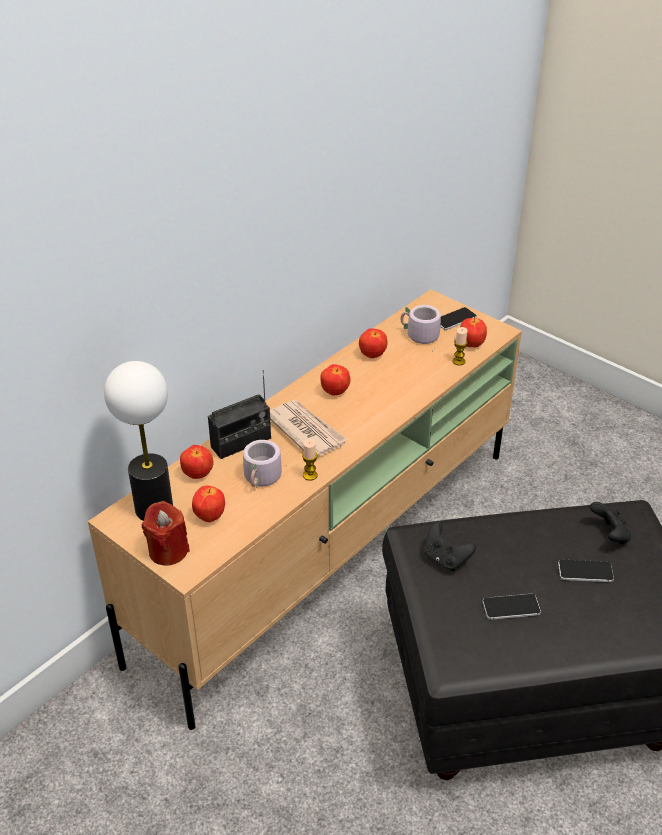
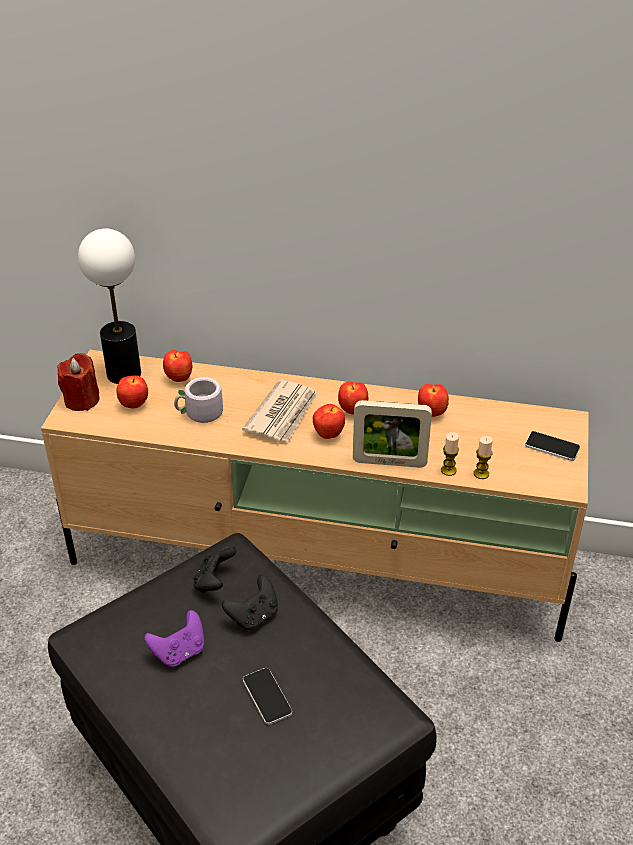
camera: 60 degrees right, 0 degrees up
radio [208,370,271,459] -> none
candle [302,439,318,481] -> candle moved to [441,432,459,476]
grey mug [401,305,441,350] -> none
apple [460,318,487,347] -> apple moved to [313,404,345,439]
phone [483,594,541,620] -> purple game controller [144,610,204,667]
black game controller [590,502,631,544] -> black game controller moved to [222,575,278,630]
none -> picture frame [353,400,432,468]

